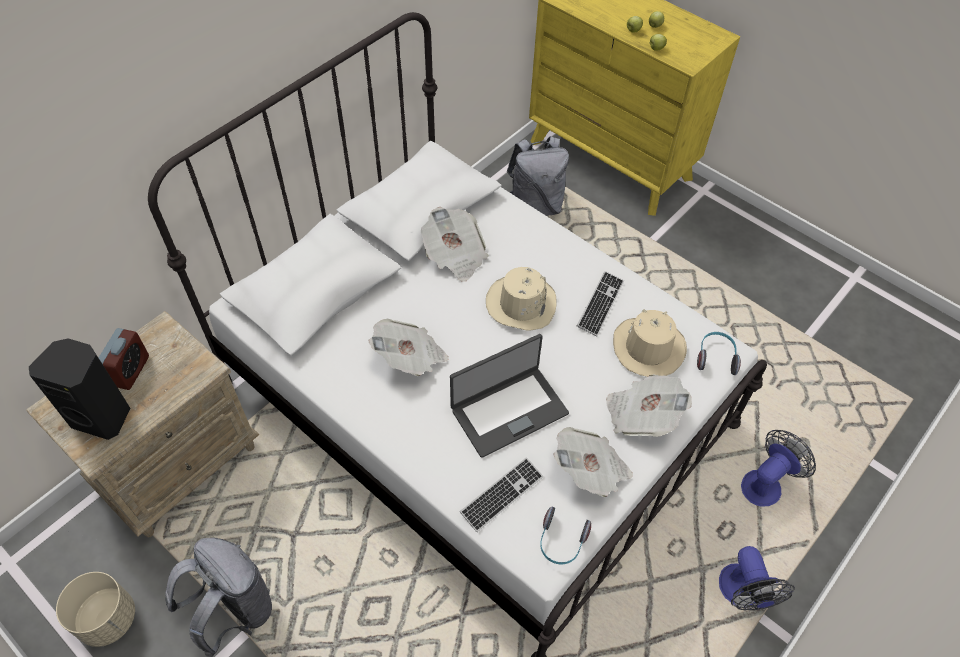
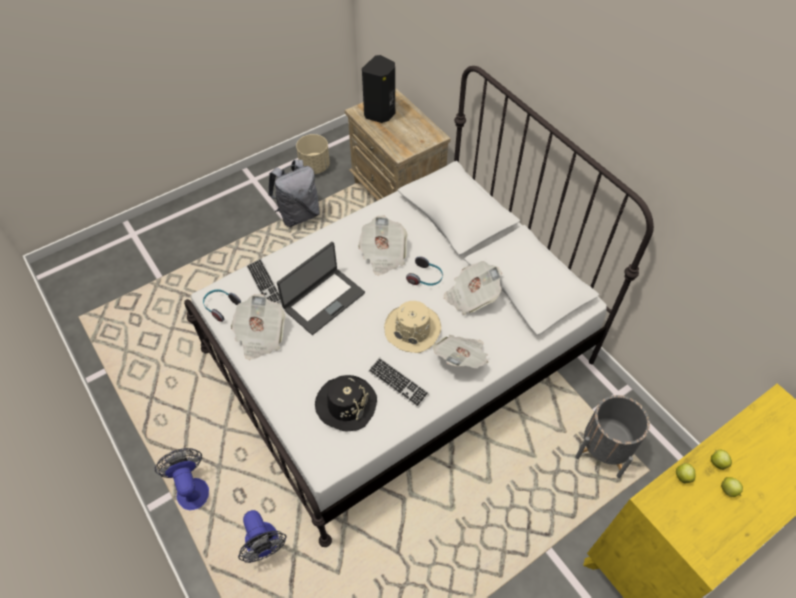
camera: 105 degrees right, 0 degrees up
alarm clock [99,328,149,390] -> none
laptop [450,334,569,458] -> laptop turned 120 degrees counterclockwise [277,242,365,335]
grey backpack [507,136,569,216] -> grey planter [575,395,650,478]
newspaper [606,375,692,437] -> newspaper moved to [433,335,488,368]
beige hat [613,309,687,377] -> black hat [315,375,377,432]
headphones [697,332,741,375] -> headphones moved to [406,256,443,286]
fan [719,546,795,610] -> fan turned 60 degrees clockwise [155,448,209,510]

